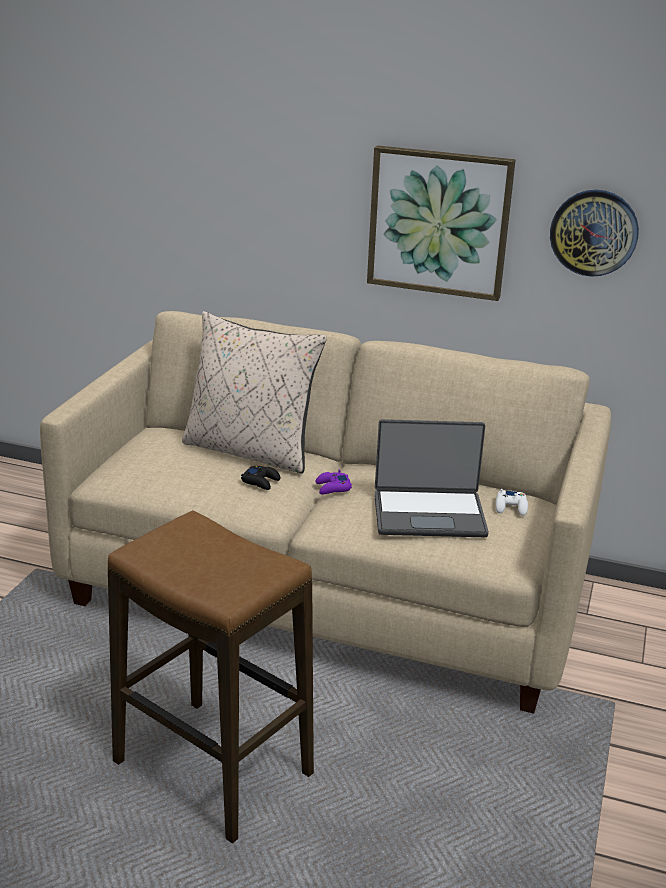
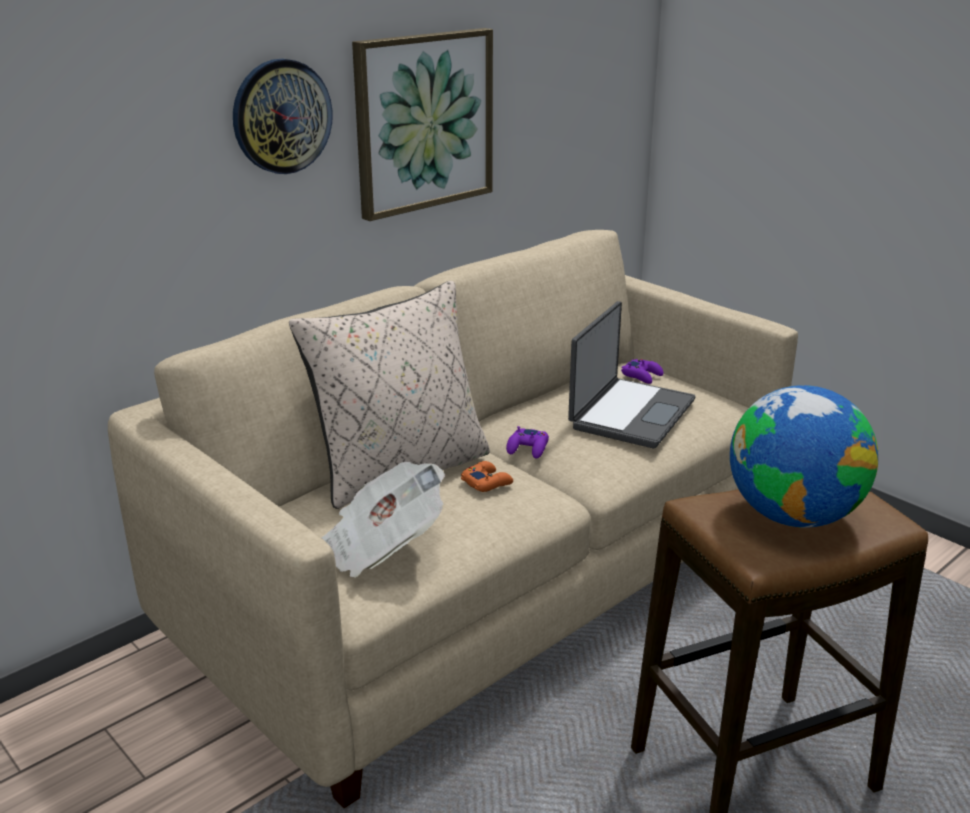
camera: 60 degrees left, 0 degrees up
black game controller [241,466,281,490] -> orange game controller [461,461,513,492]
white game controller [495,489,528,516] -> purple game controller [621,359,664,384]
wall clock [550,190,639,277] -> wall clock moved to [233,59,333,174]
none -> newspaper [322,461,445,578]
none -> globe [730,385,879,528]

